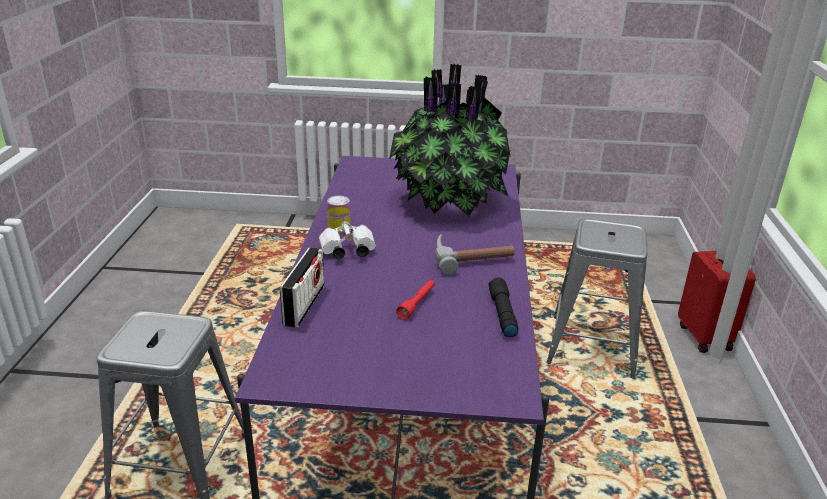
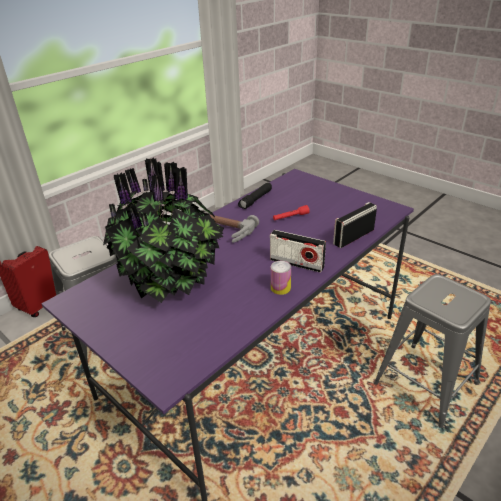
camera: 140 degrees left, 5 degrees up
white binoculars [319,221,376,259] -> radio [270,230,326,273]

